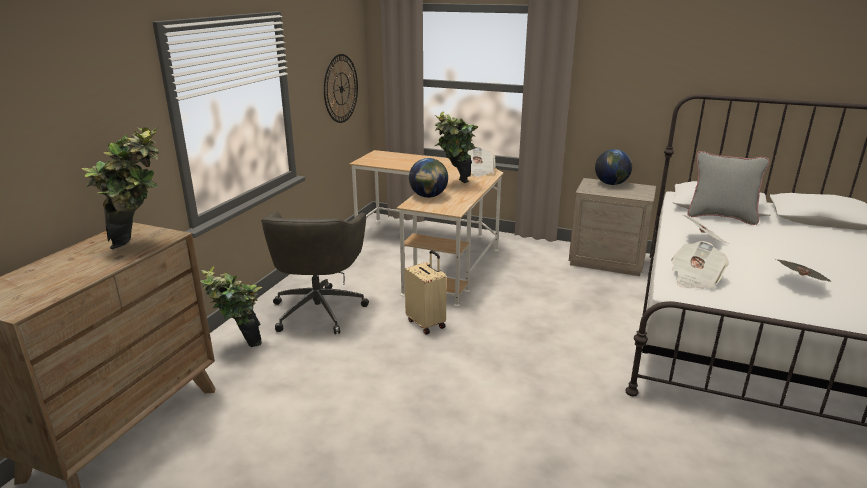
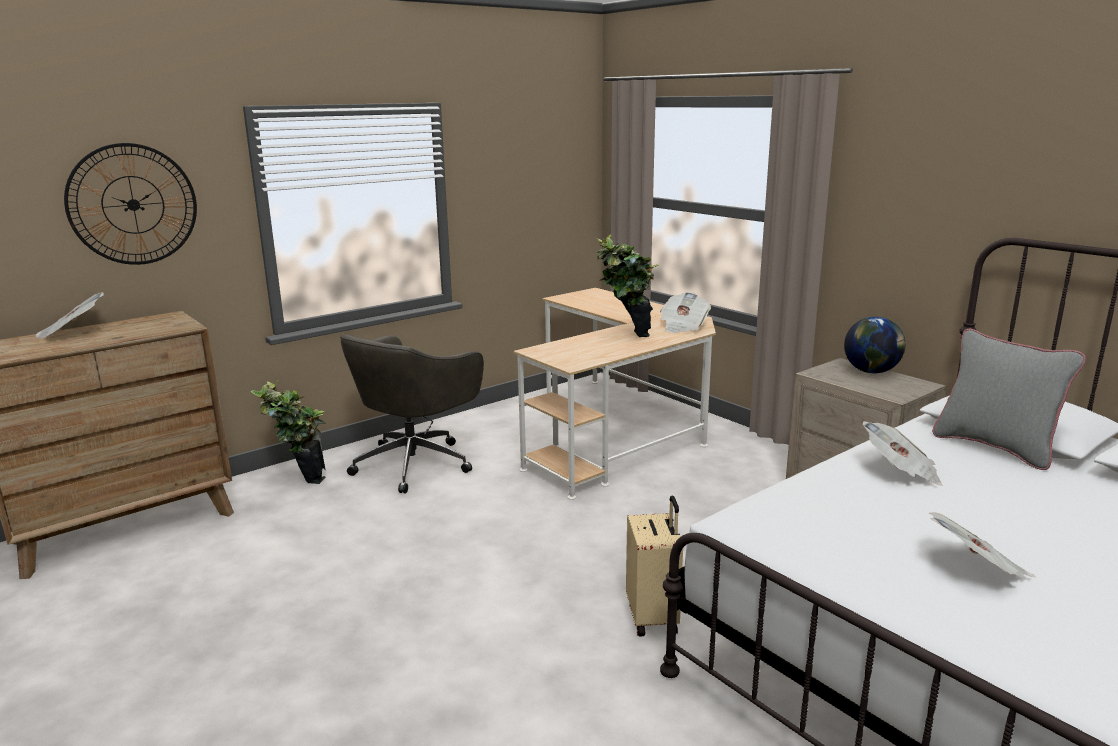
camera: 30 degrees right, 5 degrees down
potted plant [82,127,159,249] -> none
wall clock [324,54,358,123] -> wall clock moved to [64,143,197,265]
beige suitcase [405,250,447,334] -> beige suitcase moved to [626,496,683,637]
globe [409,158,448,198] -> none
newspaper [671,241,729,289] -> newspaper moved to [35,292,104,339]

